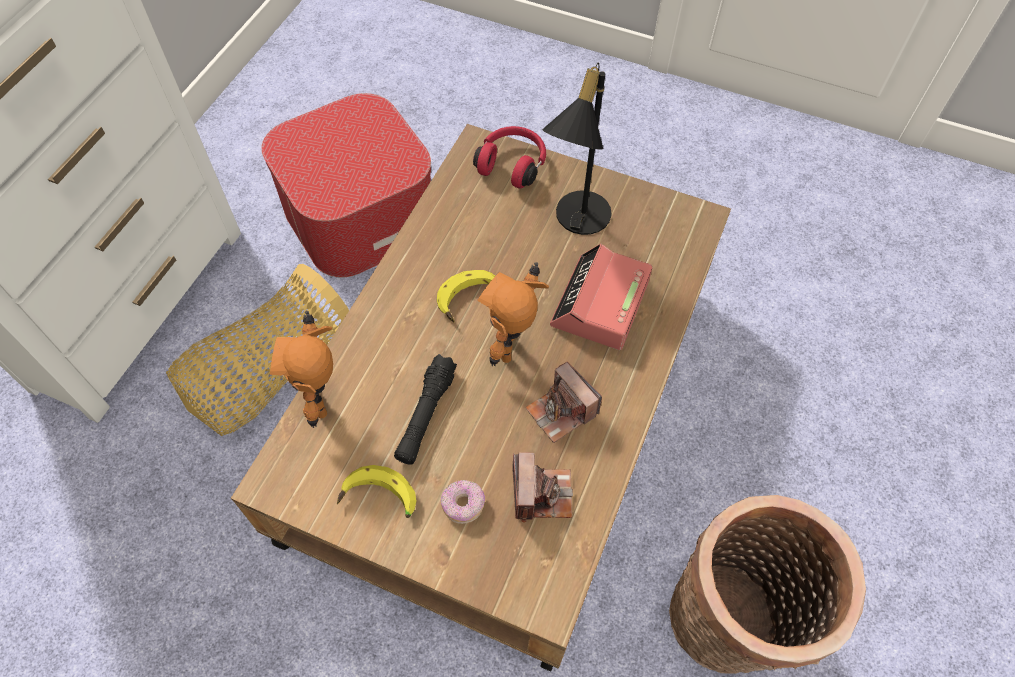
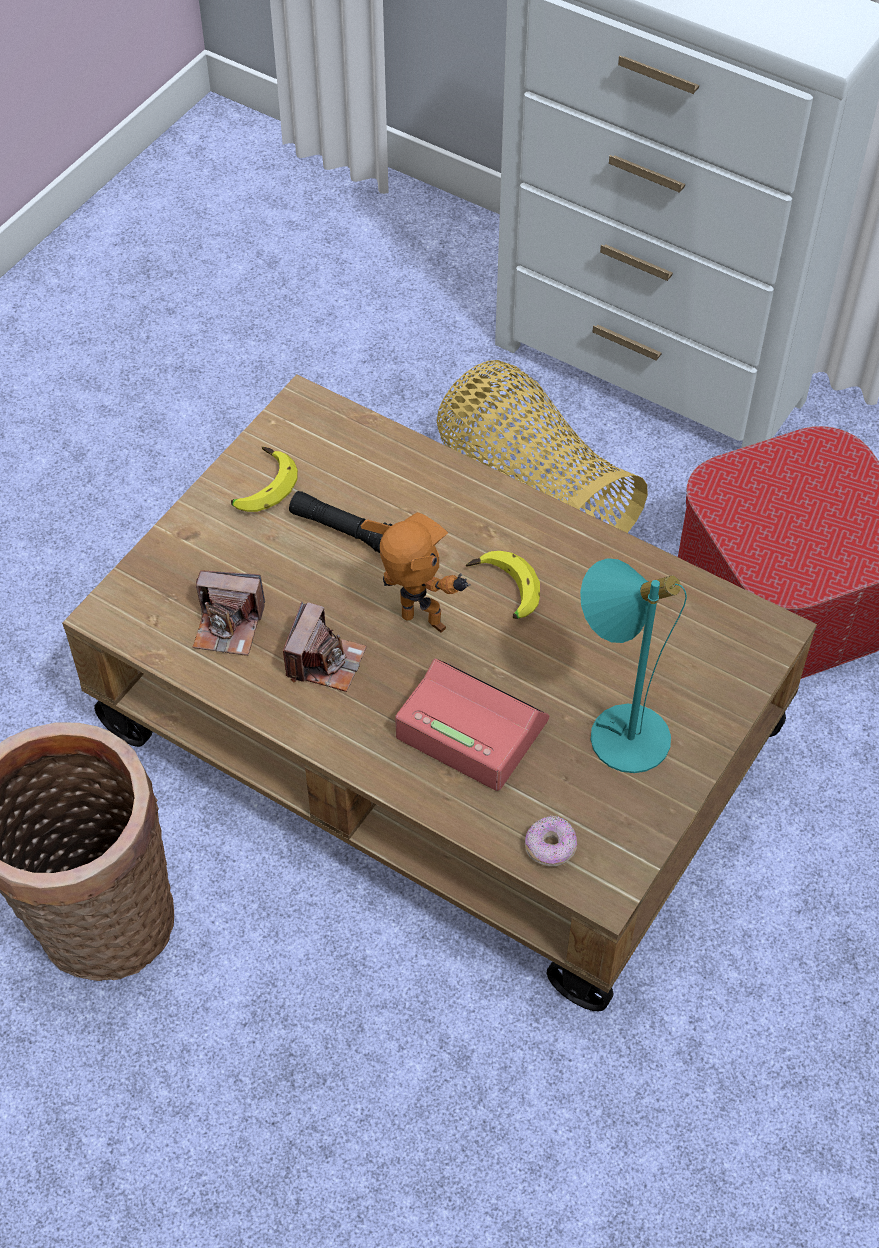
camera: 100 degrees right, 5 degrees down
toy robot [270,310,333,428] -> none
donut [441,480,485,524] -> donut moved to [525,815,577,867]
red headphones [473,126,546,189] -> none
camera [525,361,602,443] -> camera turned 135 degrees clockwise [283,602,367,692]
black table lamp [542,63,612,235] -> turquoise table lamp [580,558,687,773]

